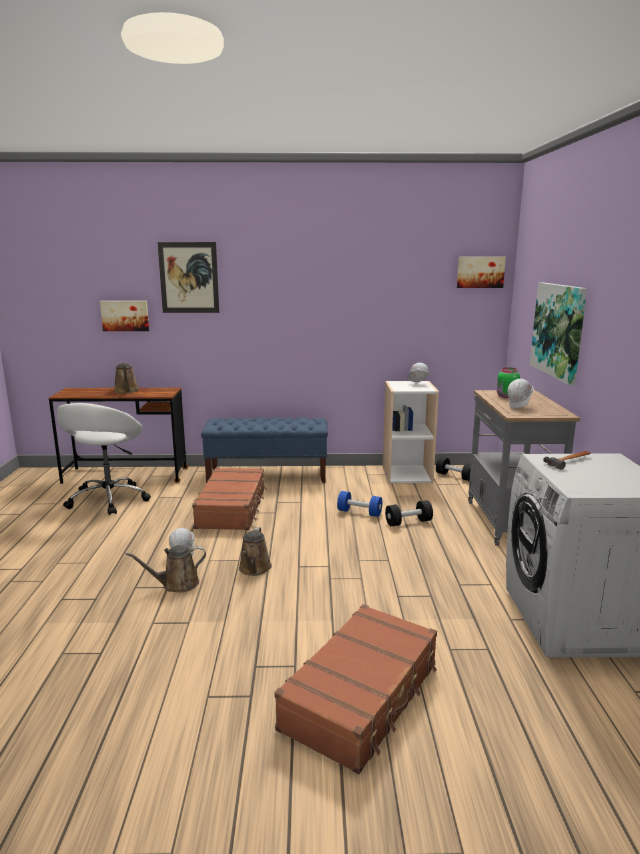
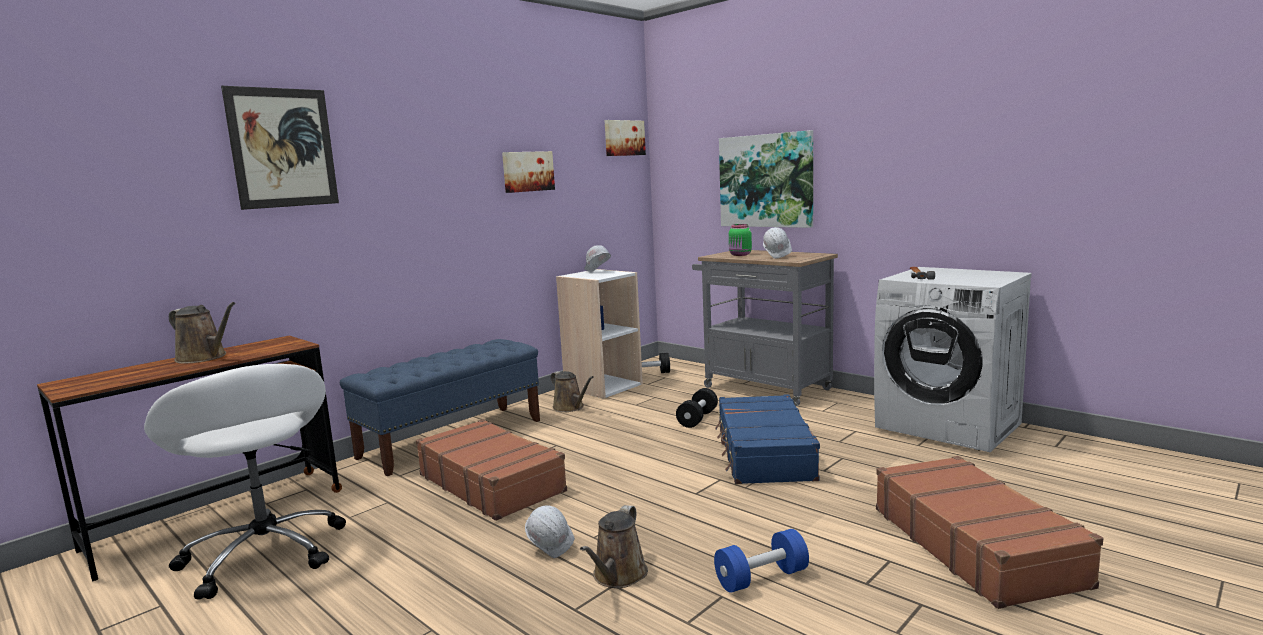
camera: 45 degrees left, 5 degrees down
picture [100,301,149,331] -> picture moved to [502,151,555,193]
brown watering can [239,527,272,576] -> brown watering can moved to [551,371,594,412]
blue dumbbell [337,491,382,517] -> blue dumbbell moved to [714,529,809,593]
none -> blue suitcase [715,394,820,484]

